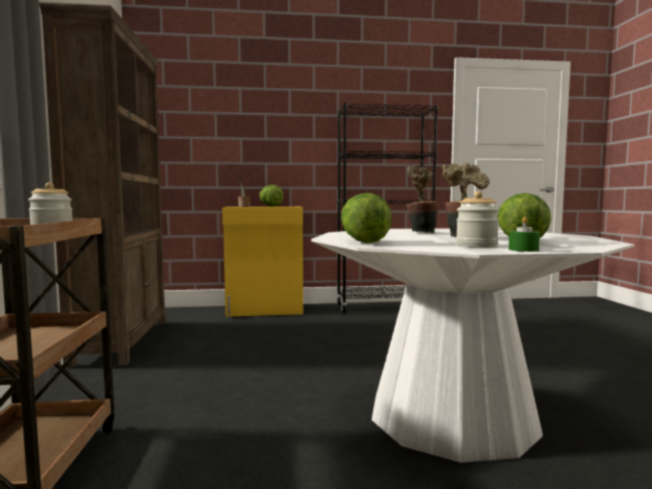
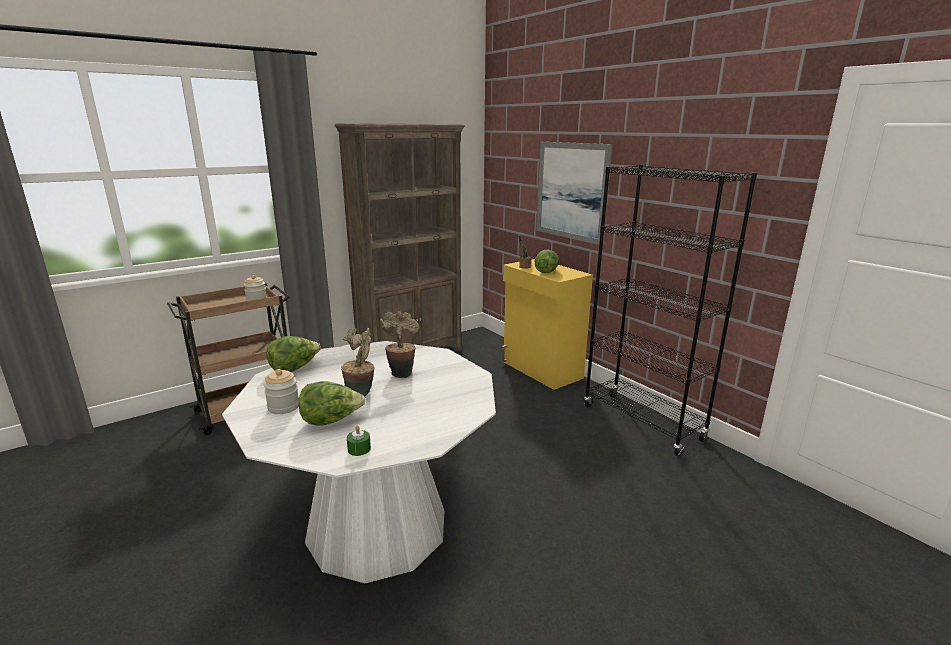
camera: 60 degrees right, 15 degrees up
green candle [509,216,540,252] -> green candle moved to [347,425,371,456]
none -> picture [536,142,612,245]

